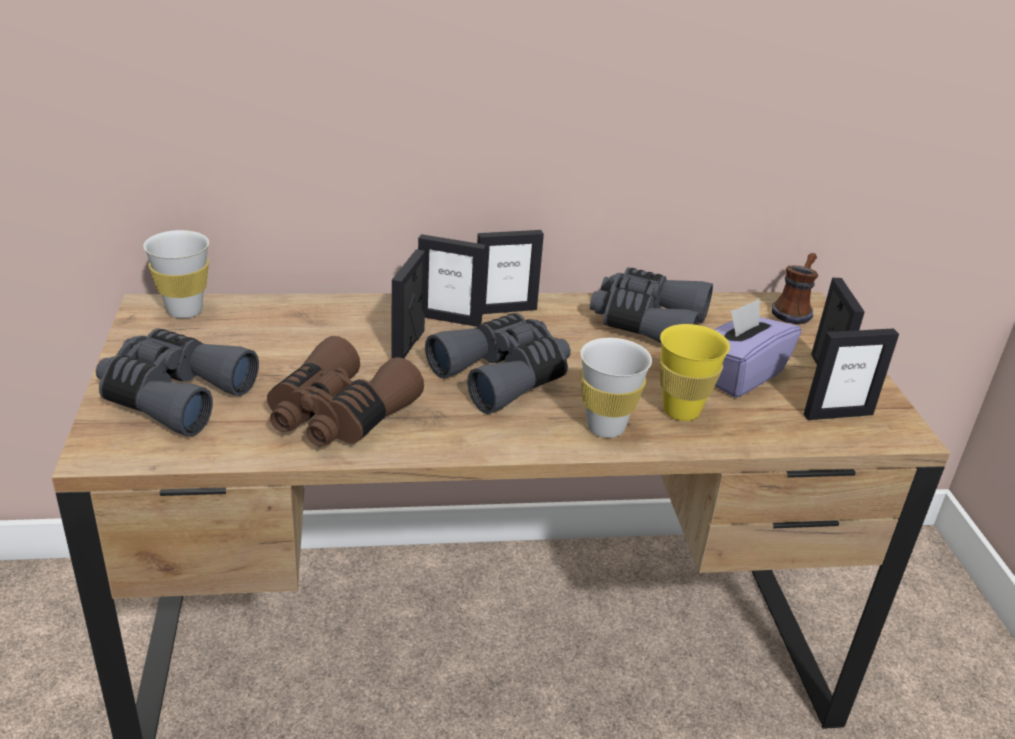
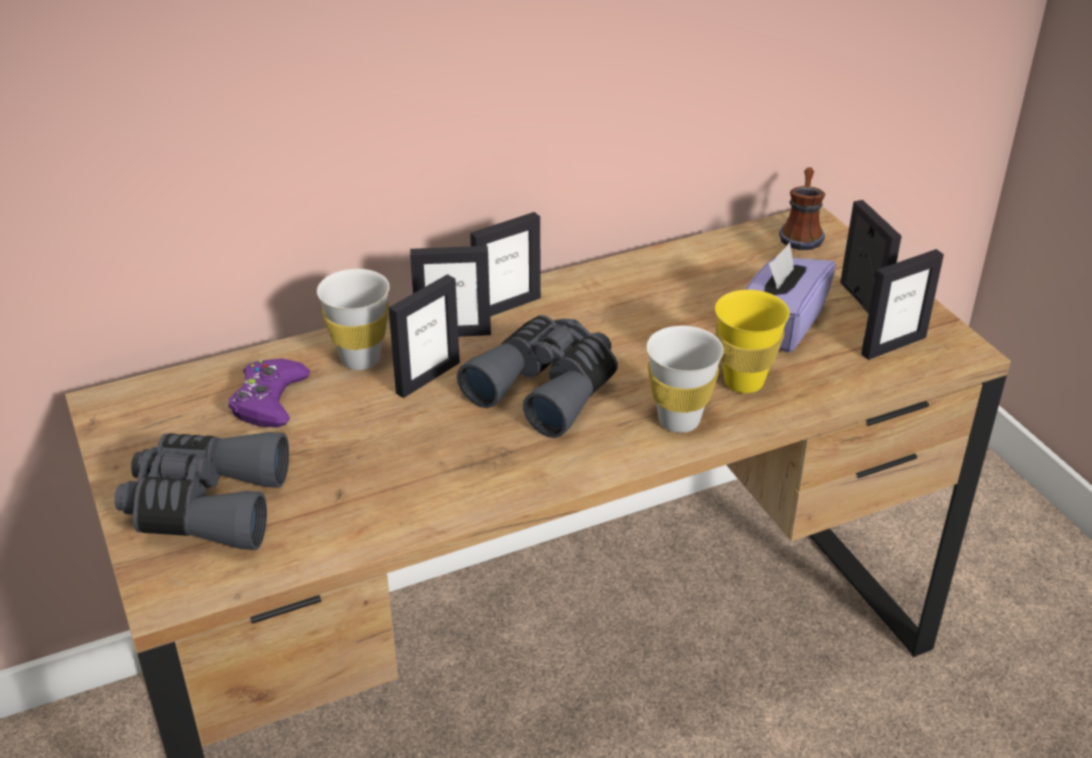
camera: 15 degrees left, 5 degrees up
white cup [143,230,209,318] -> white cup moved to [317,269,390,370]
brown binoculars [267,336,424,446] -> none
picture frame [391,249,425,358] -> picture frame turned 135 degrees counterclockwise [389,274,460,398]
grey binoculars [590,267,713,343] -> none
none -> purple game controller [229,358,310,428]

